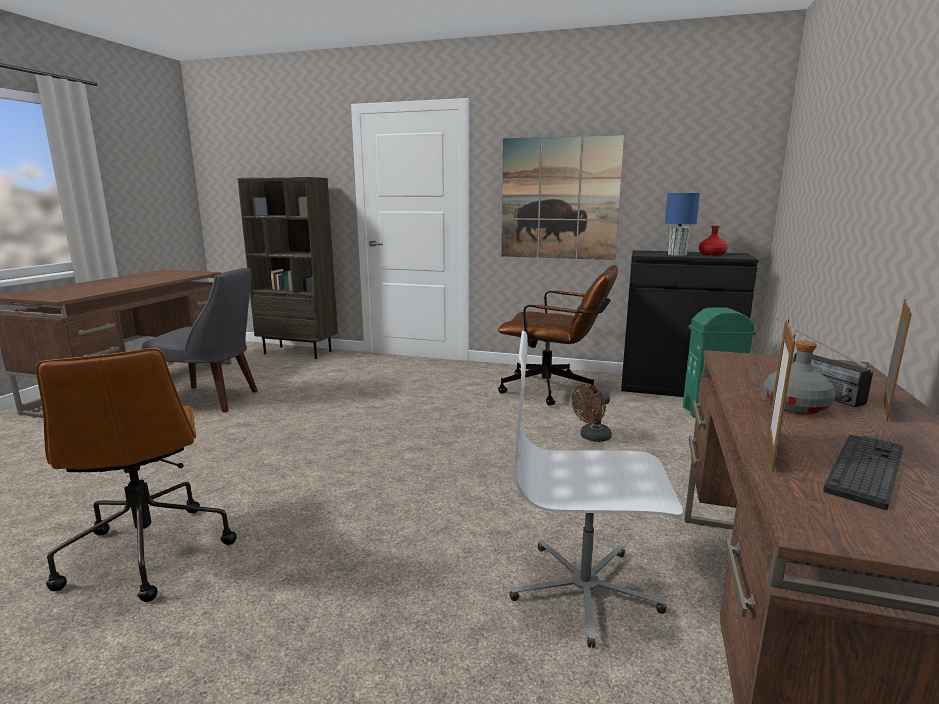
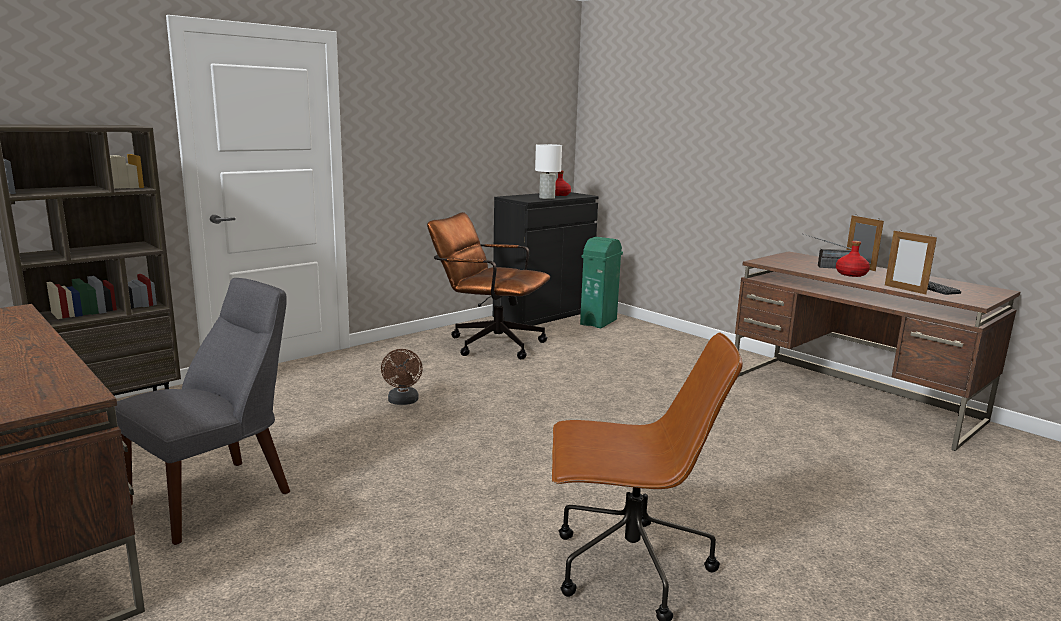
camera: 60 degrees left, 0 degrees up
brown office chair [498,265,618,406] -> brown office chair turned 120 degrees counterclockwise [427,212,550,360]
picture [501,135,624,260] -> none
white office chair [510,331,683,648] -> none
brown fan [572,384,612,442] -> brown fan moved to [381,349,423,405]
blue table lamp [665,193,700,256] -> white table lamp [535,144,562,199]
grey bottle [763,340,836,414] -> red bottle [836,241,870,277]

